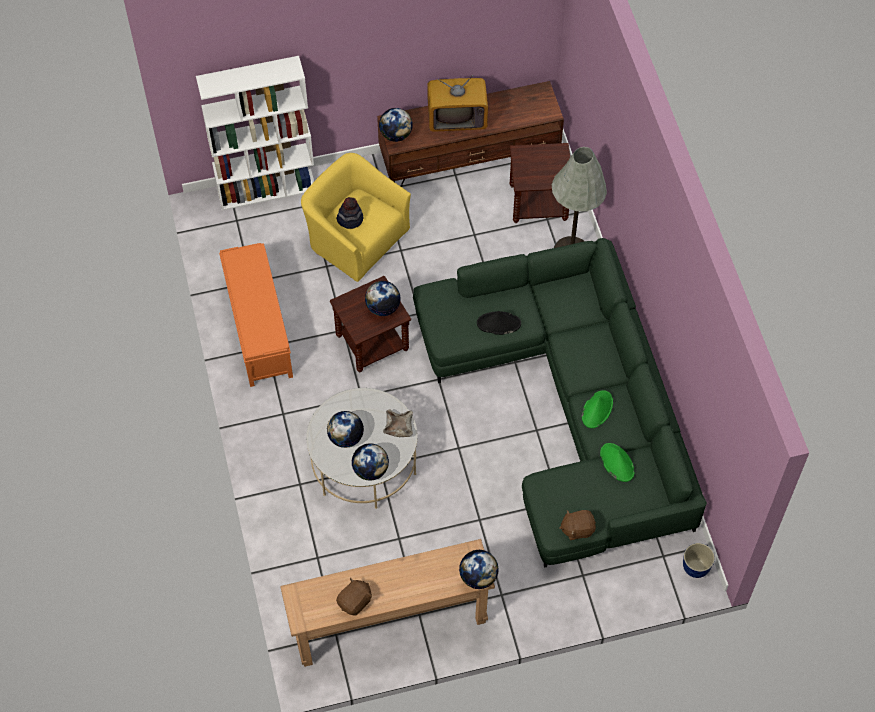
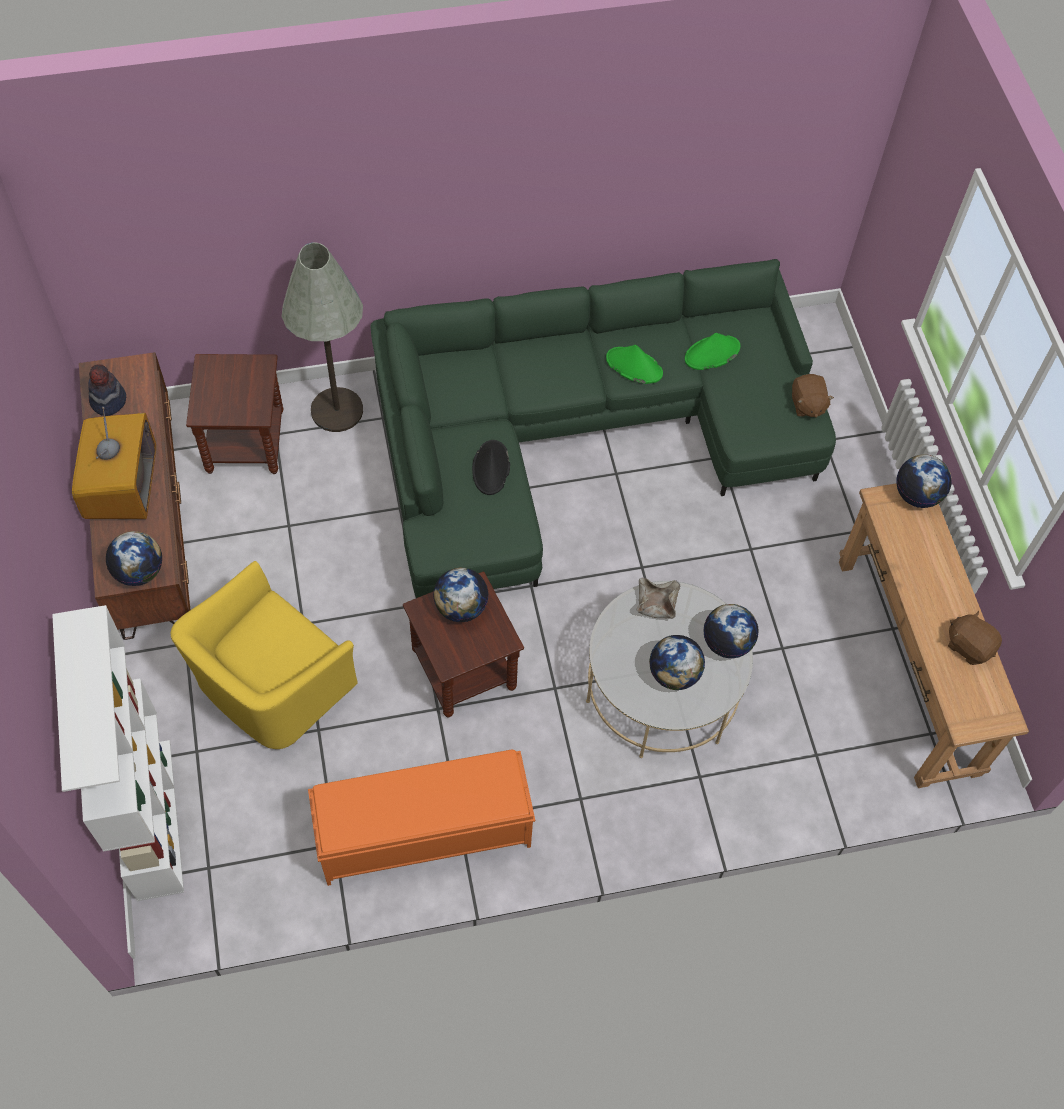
camera: 90 degrees left, 0 degrees up
hat [336,197,363,229] -> hat moved to [88,364,126,416]
planter [683,543,715,578] -> none

